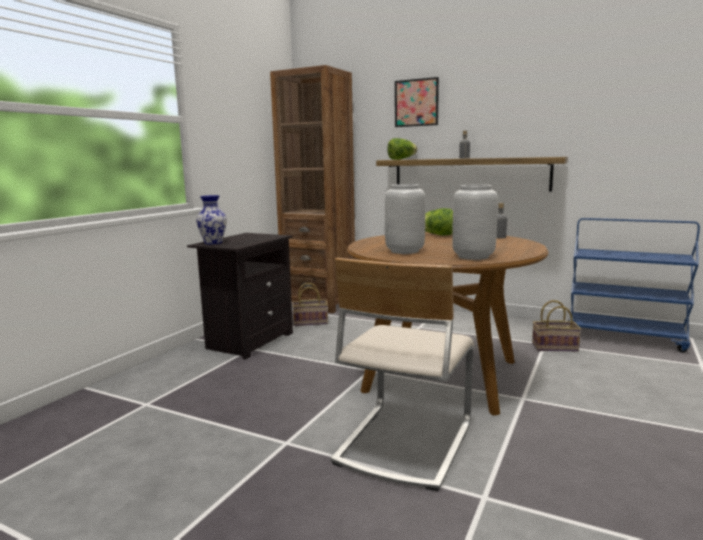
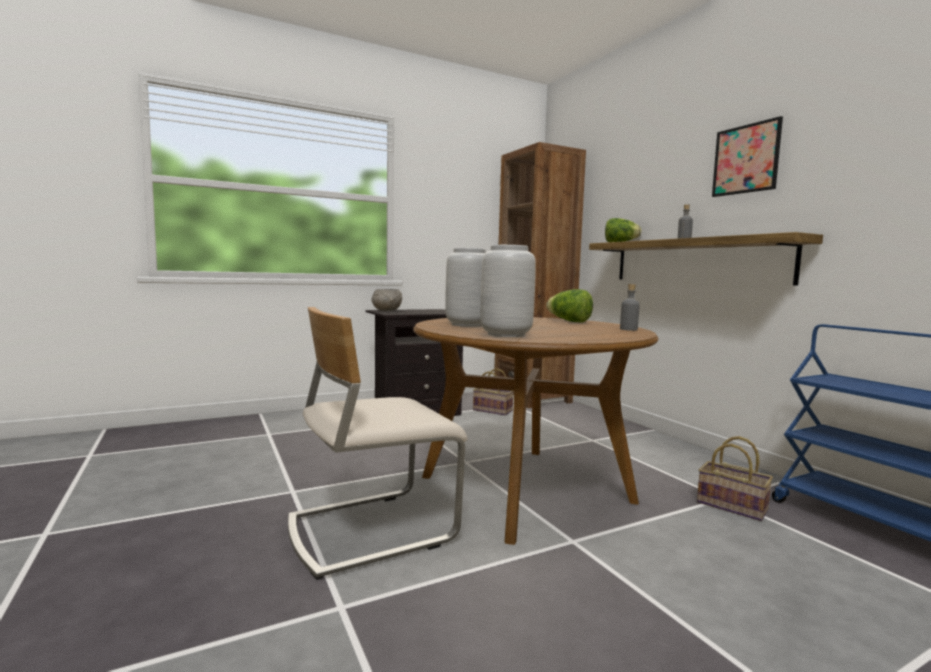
camera: 35 degrees right, 5 degrees down
vase [196,195,227,244] -> grey bowl [372,289,402,311]
picture [395,77,439,127] -> picture moved to [712,116,783,197]

